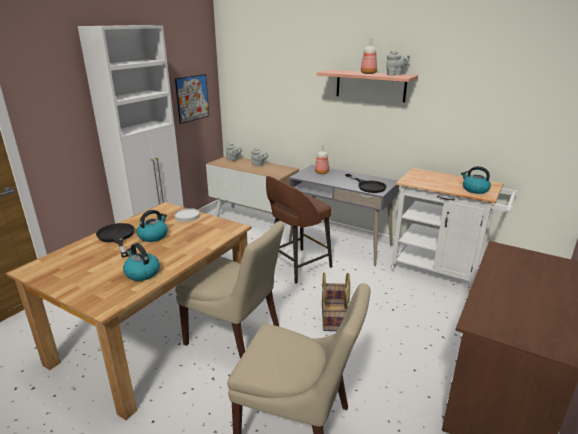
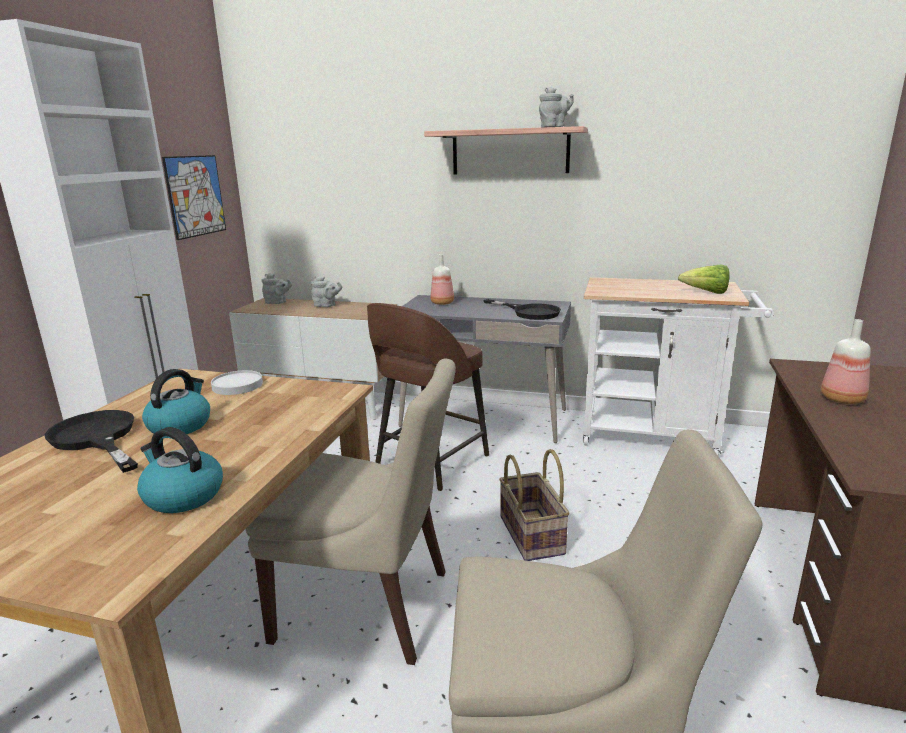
camera: 15 degrees left, 5 degrees down
bottle [361,38,377,74] -> bottle moved to [821,319,871,404]
kettle [461,166,491,194] -> lettuce [678,265,730,294]

